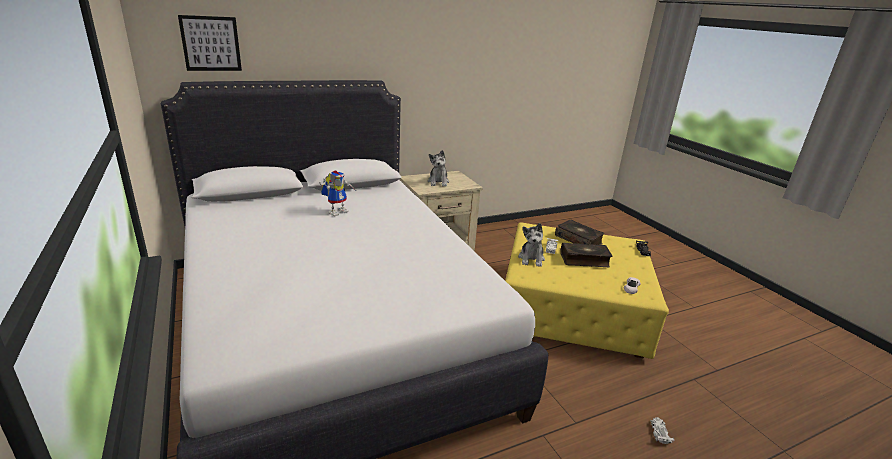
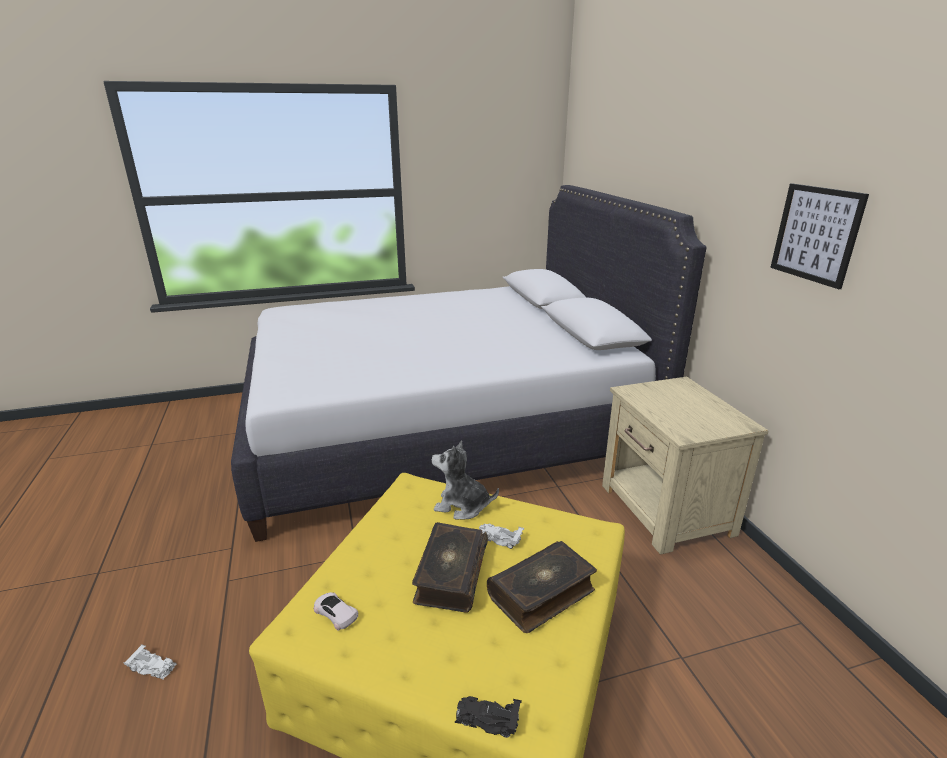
camera: 100 degrees right, 0 degrees up
picture [178,15,242,71] -> picture moved to [770,183,869,289]
toy robot [319,170,355,217] -> none
plush toy [428,150,449,186] -> none

